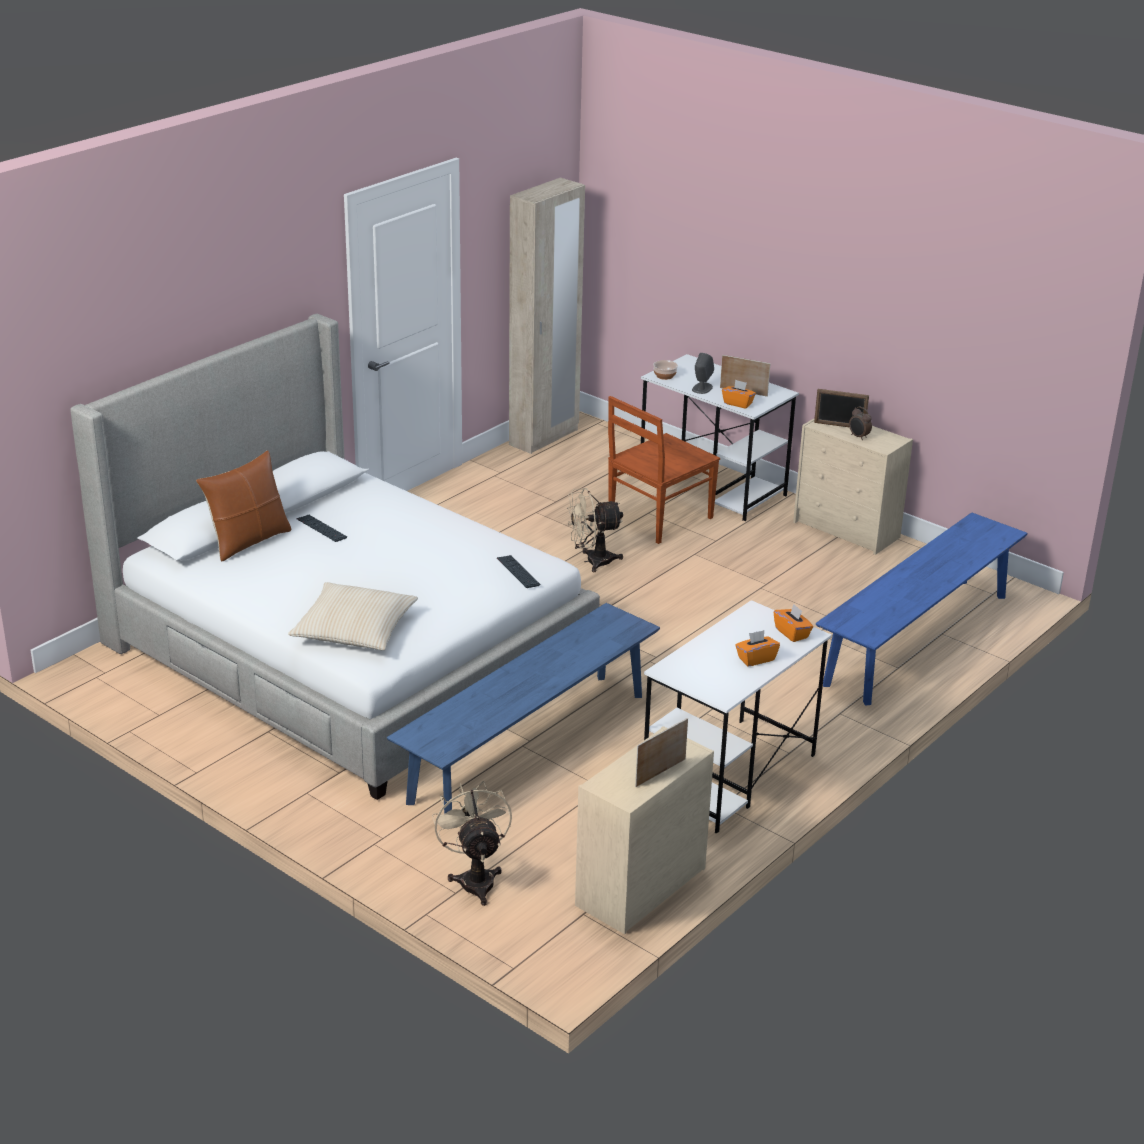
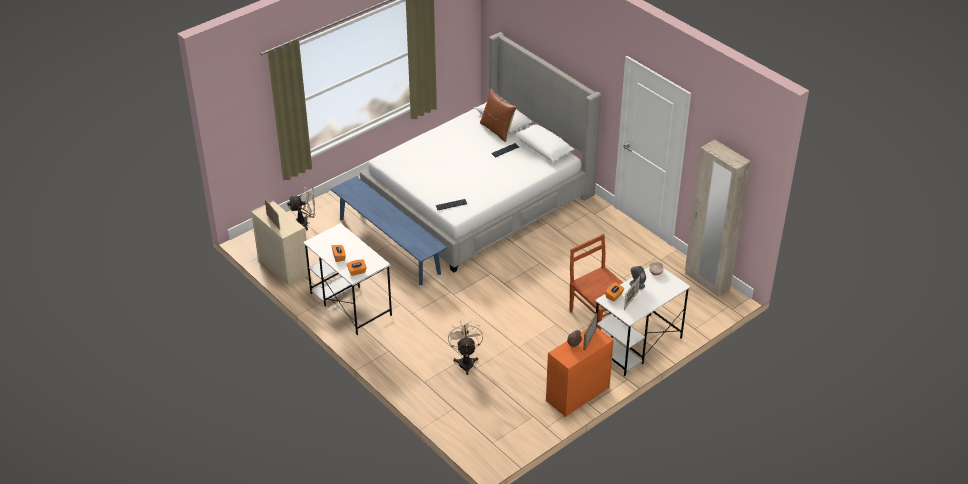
camera: 100 degrees right, 10 degrees up
beige pillow [288,582,418,650] -> none
beige fan [567,488,623,572] -> beige fan moved to [448,321,483,375]
beige dresser [793,418,913,555] -> orange dresser [546,327,614,417]
blue bench [816,512,1027,706] -> none

